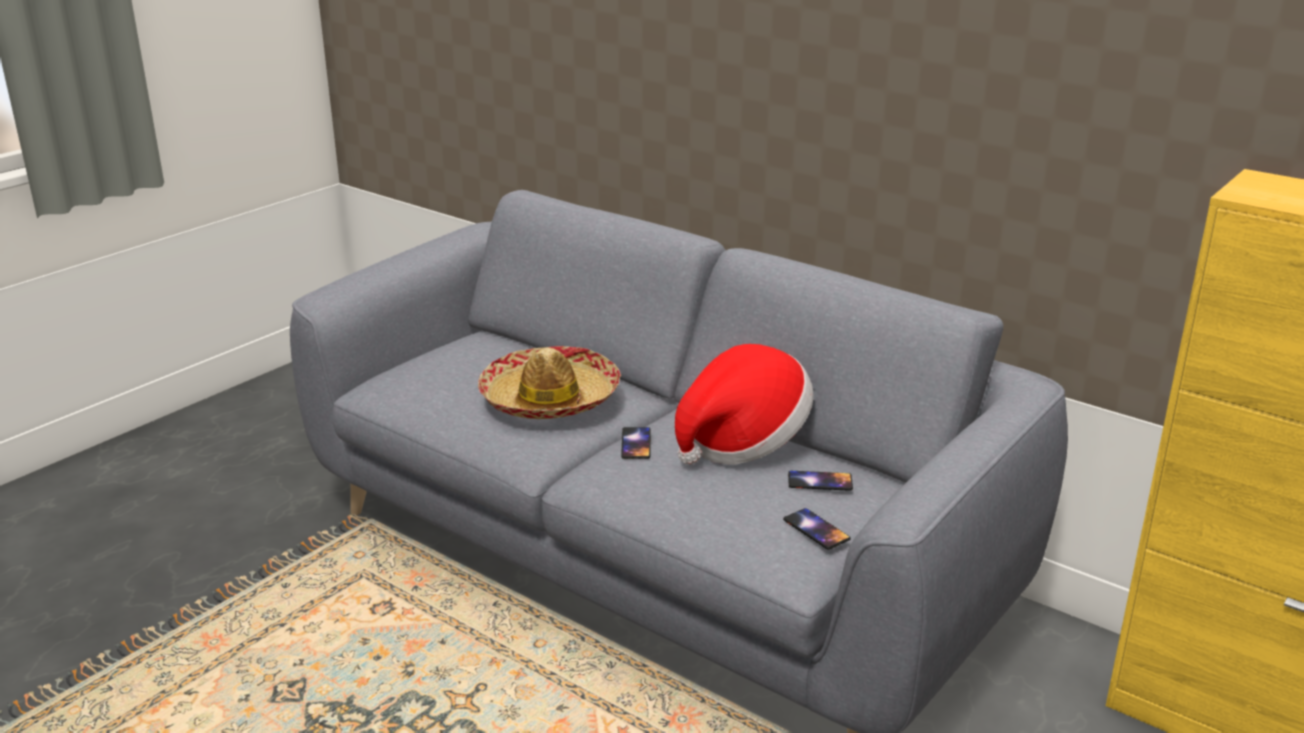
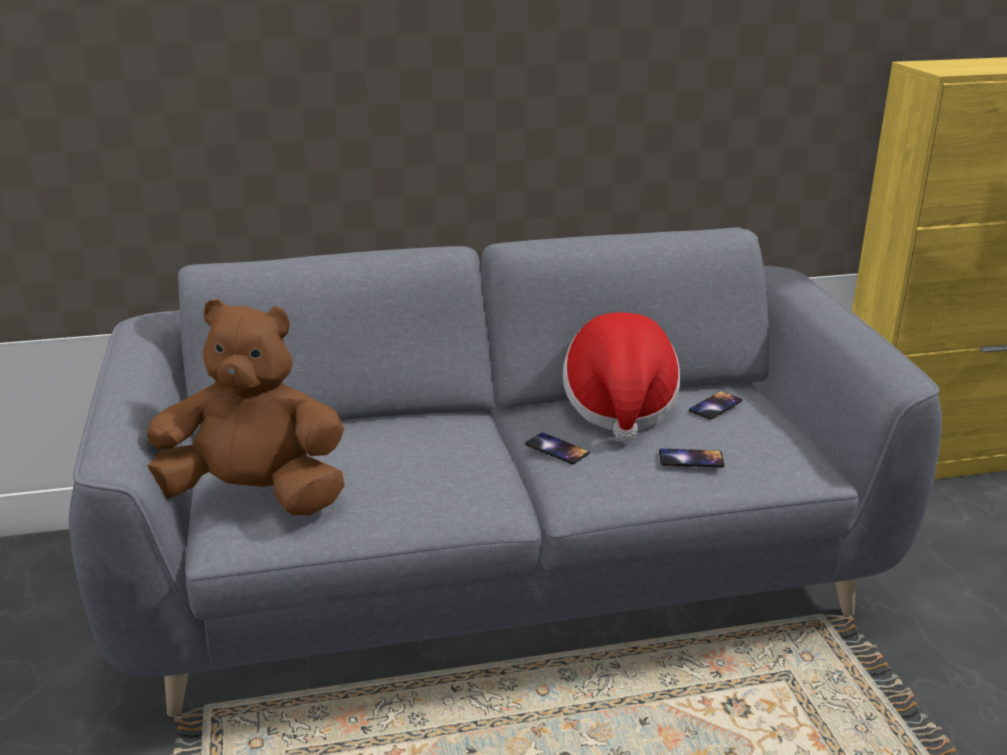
camera: 50 degrees left, 0 degrees up
hat [478,346,621,419] -> none
phone [783,508,851,550] -> phone moved to [659,449,725,467]
none -> brown plush toy [147,299,345,515]

